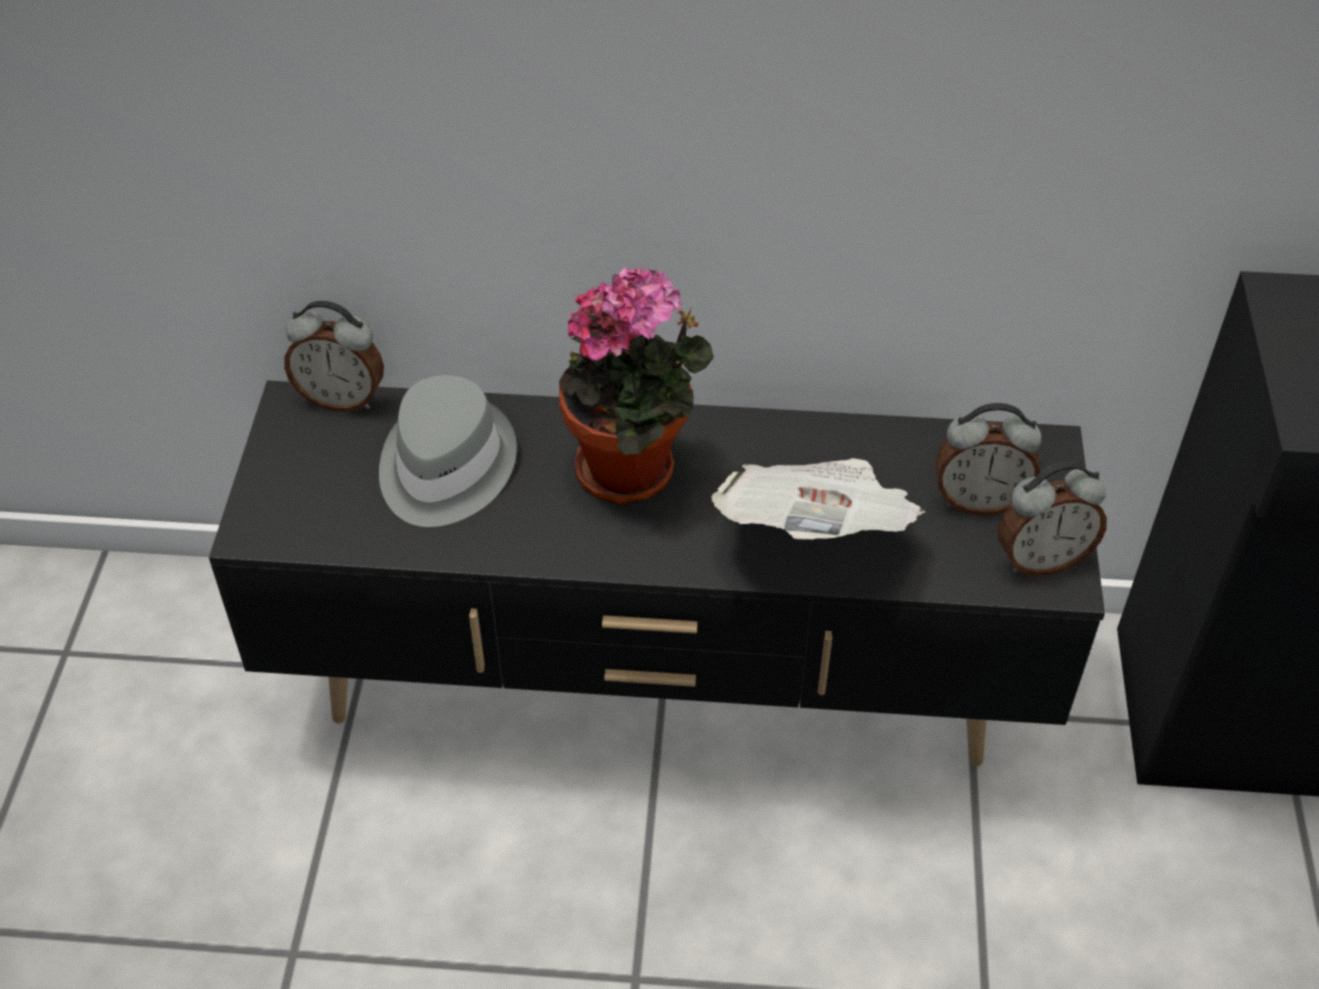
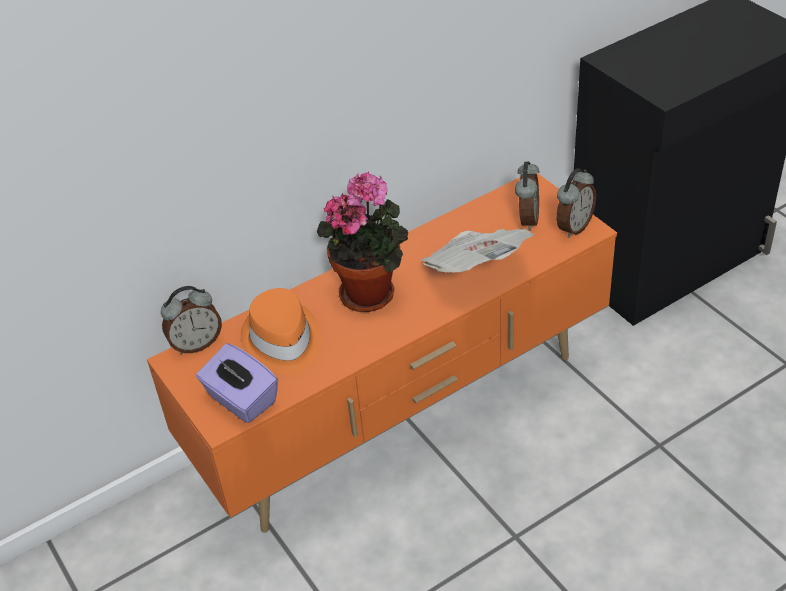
camera: 35 degrees left, 5 degrees down
black tv stand [209,381,1105,766] -> orange tv stand [147,173,617,533]
grey hat [379,375,517,527] -> orange hat [241,288,322,375]
alarm clock [936,403,1042,516] -> alarm clock turned 45 degrees counterclockwise [515,161,539,231]
none -> purple tissue box [196,343,278,423]

